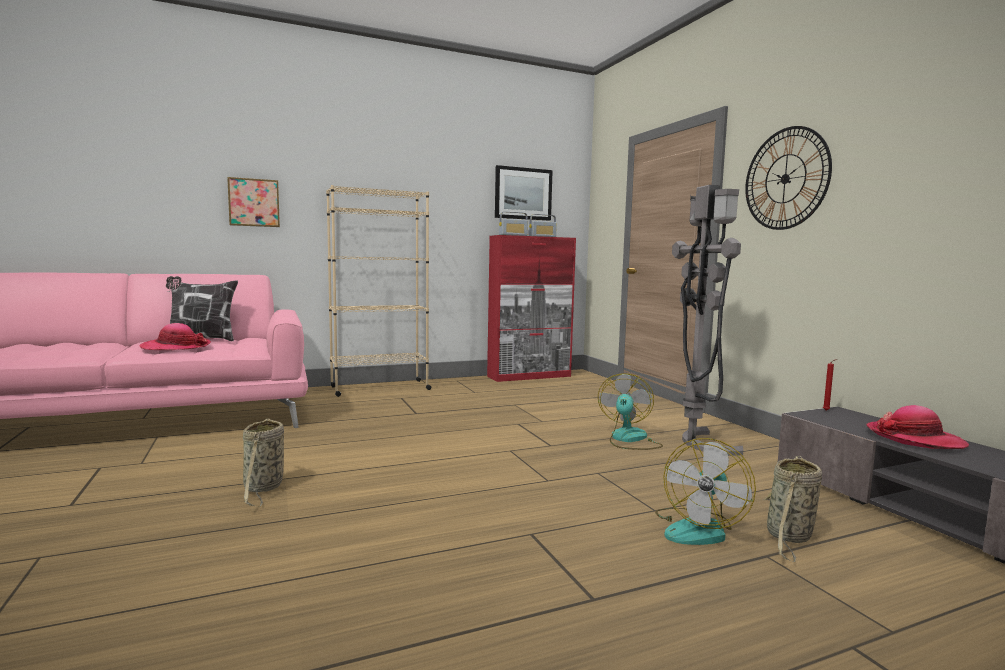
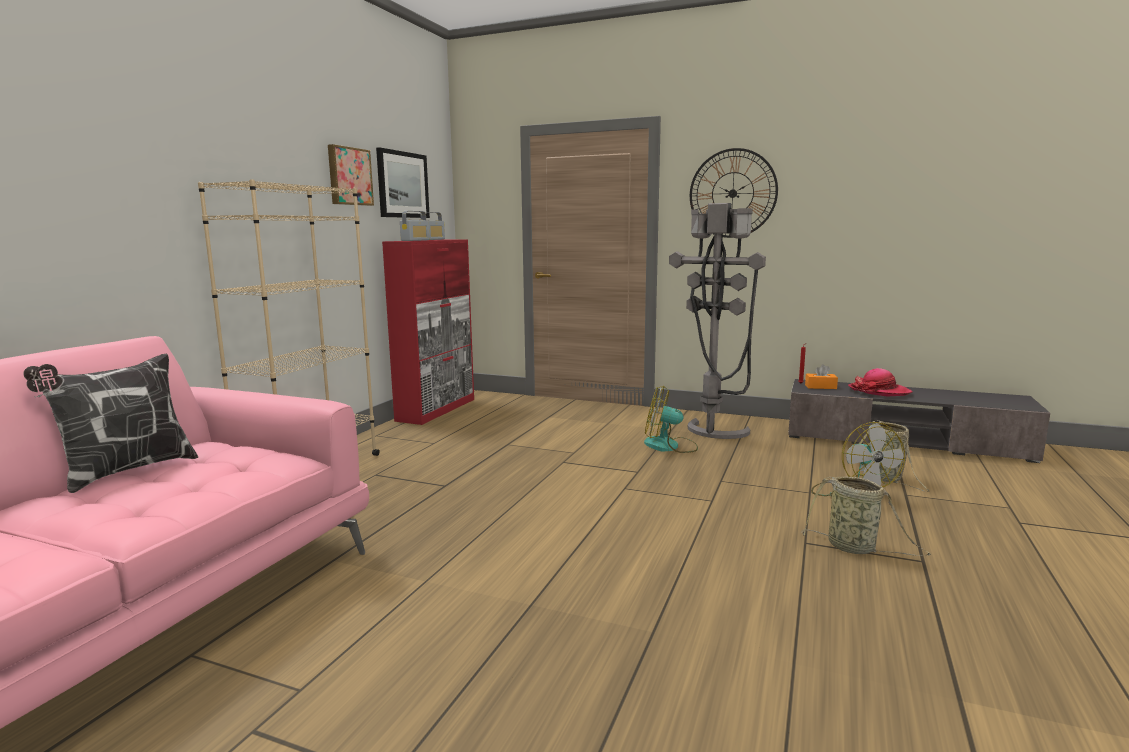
camera: 45 degrees left, 5 degrees up
hat [140,323,211,350] -> none
picture [227,177,280,227] -> picture moved to [328,144,374,206]
basket [243,418,284,507] -> basket moved to [801,476,931,556]
fan [598,373,663,450] -> fan turned 45 degrees counterclockwise [644,386,698,453]
none -> orange tissue box [805,364,838,389]

